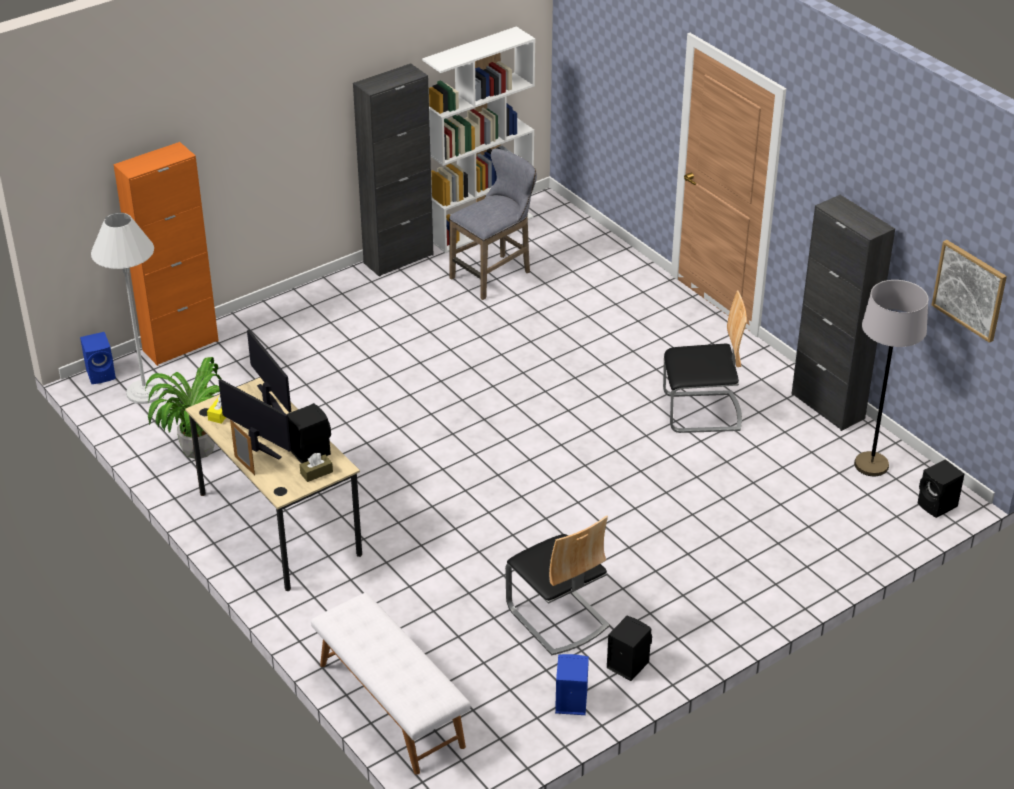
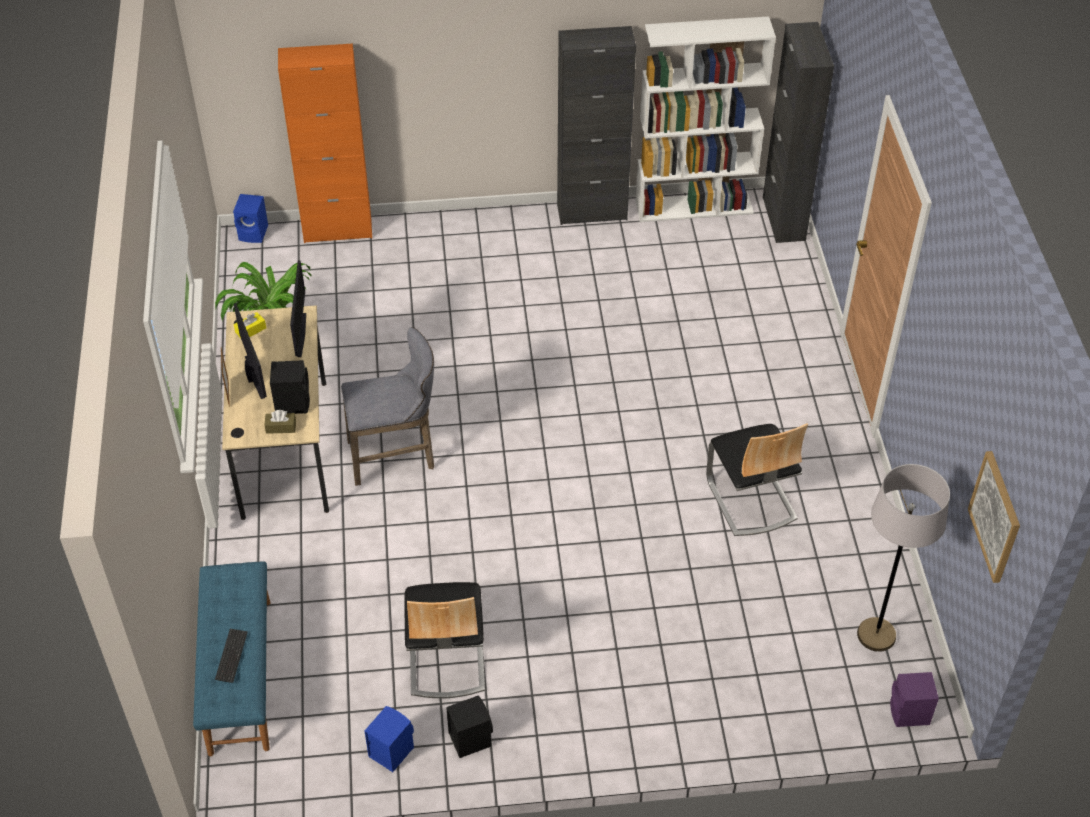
camera: 30 degrees right, 10 degrees up
white floor lamp [91,212,164,404] -> none
white bench [311,593,471,775] -> blue bench [193,561,271,756]
grey stool [449,149,537,300] -> grey stool moved to [341,327,434,486]
chair [663,290,747,433] -> chair turned 45 degrees clockwise [706,423,808,536]
black cabinet [792,195,895,431] -> black cabinet moved to [763,22,834,243]
black speaker [918,459,964,518] -> purple speaker [890,672,939,727]
none -> keyboard [215,629,248,683]

